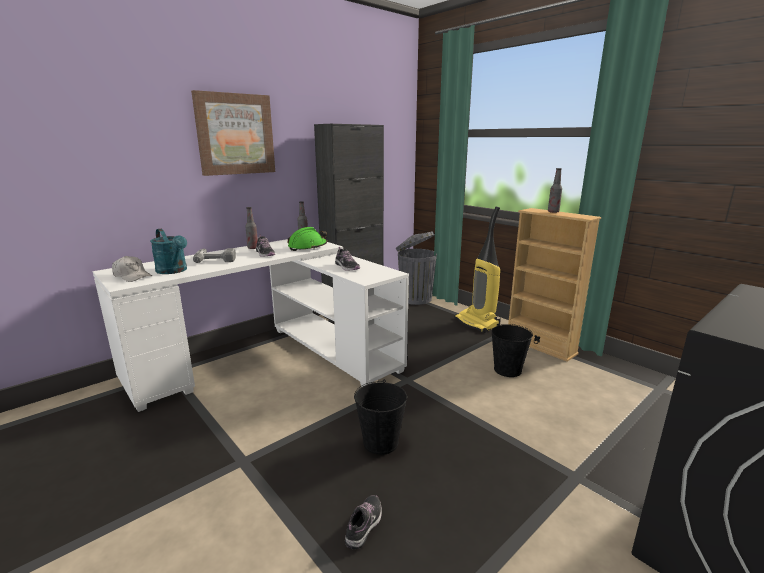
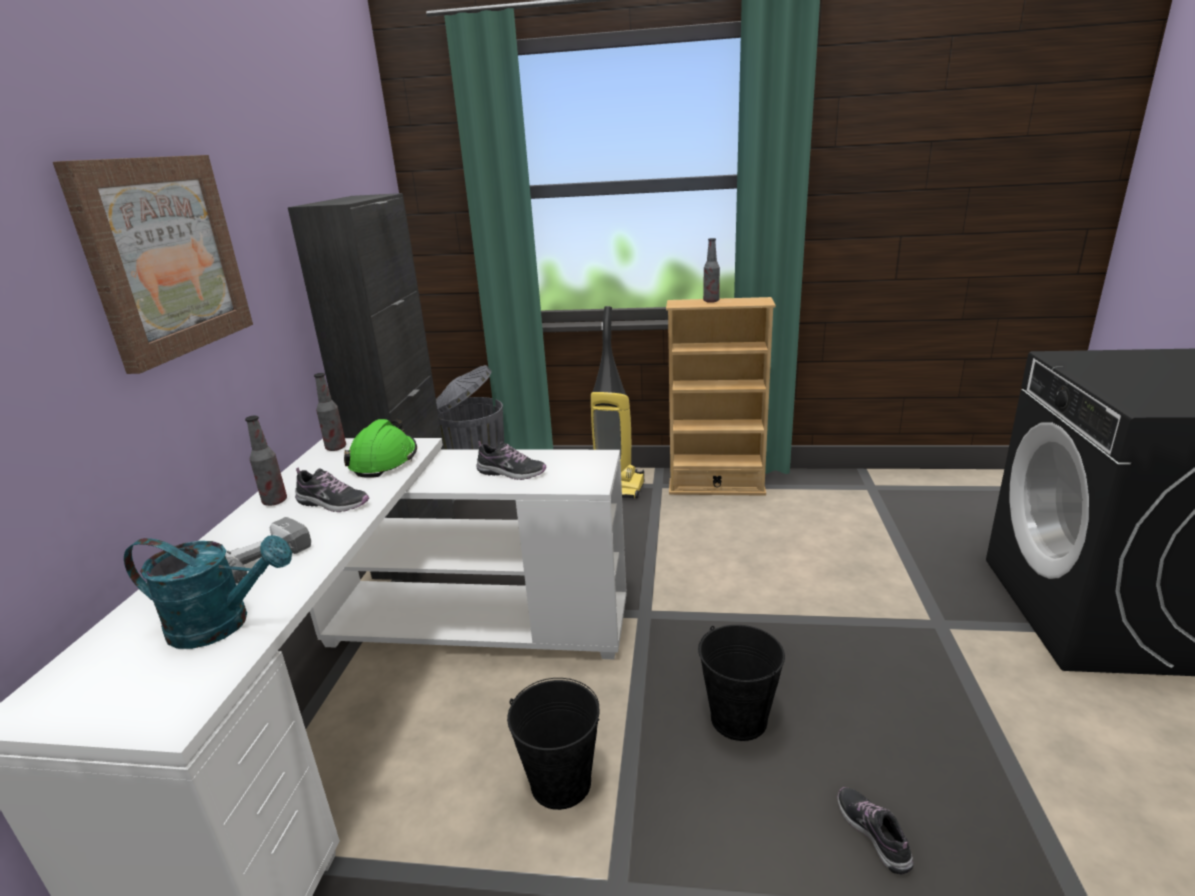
camera: 40 degrees left, 5 degrees up
white cap [112,256,152,282] -> none
black bucket [491,324,533,377] -> black bucket moved to [507,678,599,810]

